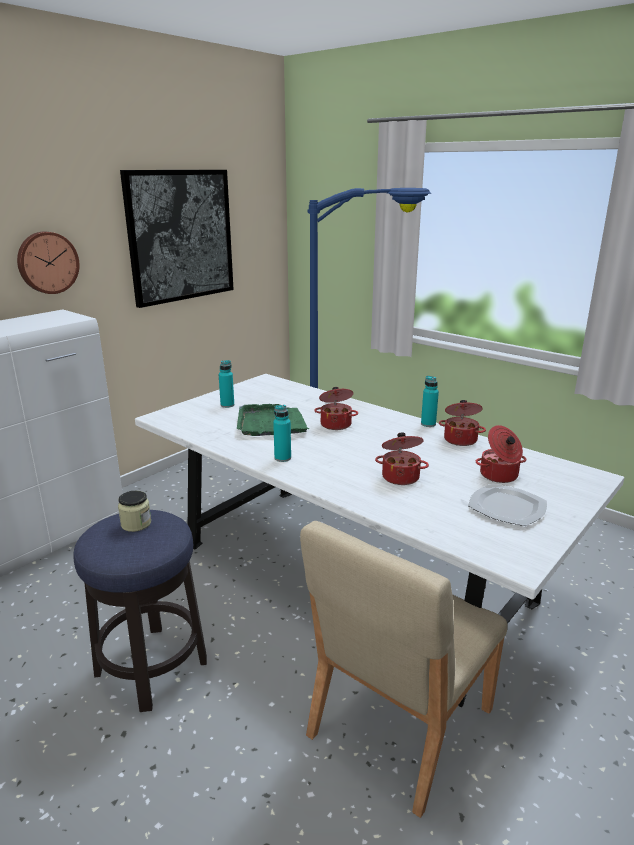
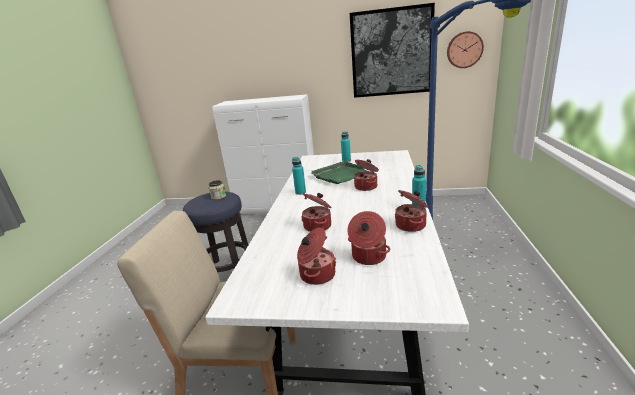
camera: 60 degrees right, 0 degrees up
wall clock [17,232,79,294] -> wall clock moved to [447,31,484,68]
plate [468,483,547,526] -> cooking pot [297,228,336,285]

